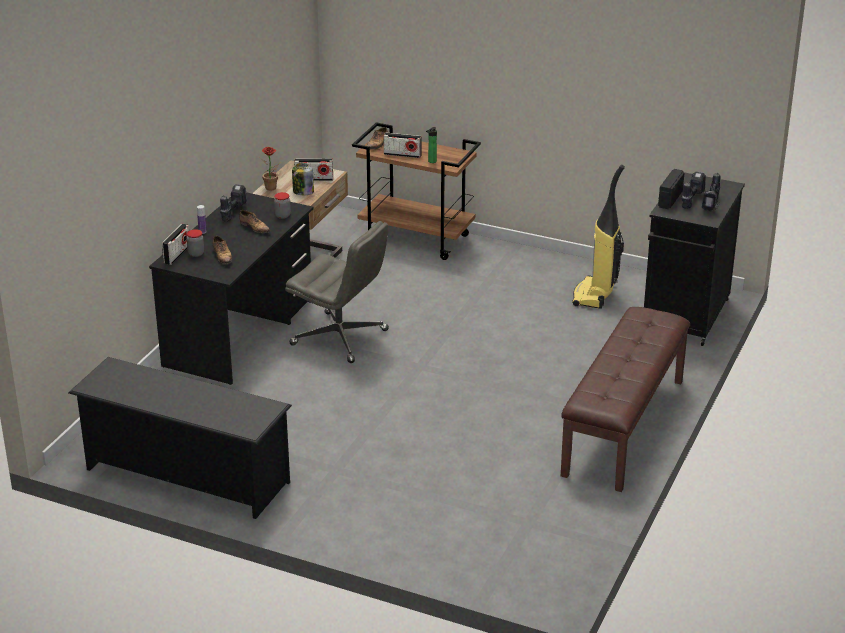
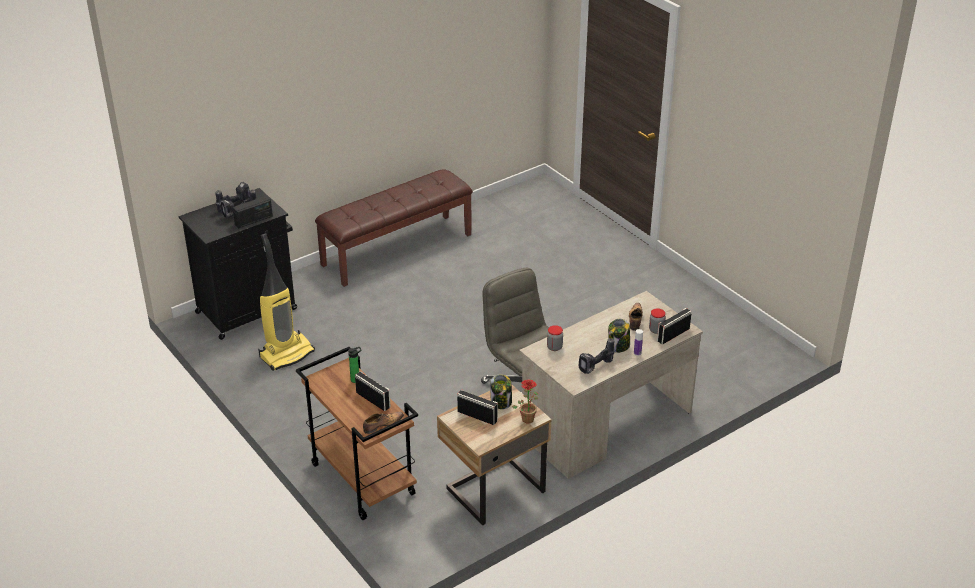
camera: 150 degrees left, 5 degrees up
black shoe rack [68,357,292,519] -> none
black desk [149,192,313,385] -> beige desk [519,291,703,479]
shoe [239,210,270,233] -> none
none -> jar [608,319,630,353]

